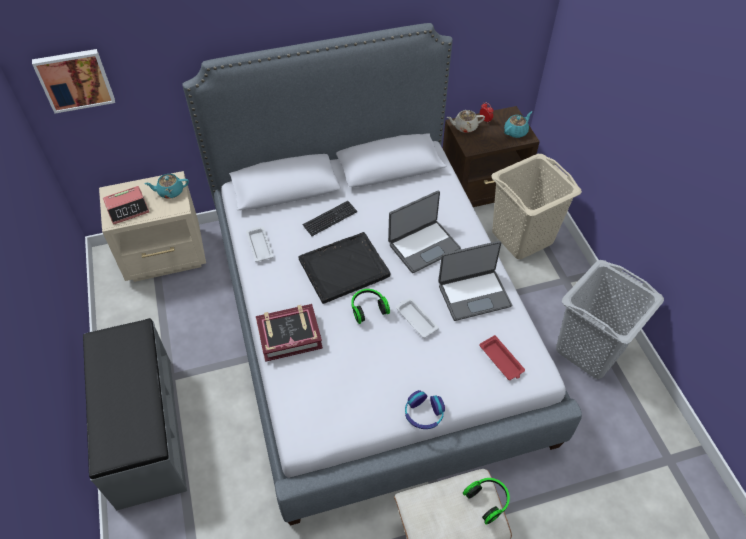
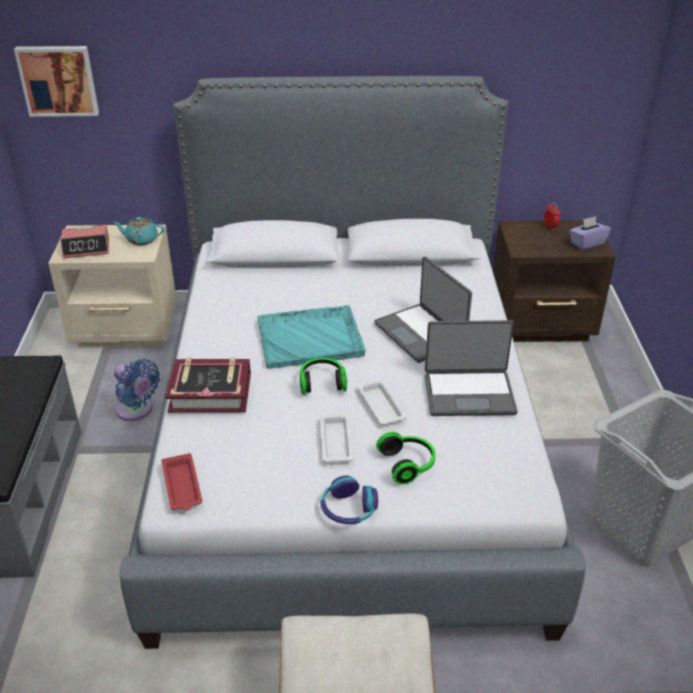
camera: 15 degrees right, 15 degrees down
white tray [246,226,274,262] -> white tray moved to [320,414,353,462]
black tray [298,232,390,304] -> turquoise tray [257,305,366,369]
keyboard [302,201,357,236] -> none
laptop [388,190,461,273] -> laptop turned 75 degrees clockwise [374,257,472,363]
beige teapot [447,110,485,133] -> none
headphones [463,478,510,525] -> headphones moved to [376,432,436,485]
red tray [479,335,525,380] -> red tray moved to [161,453,202,511]
beige laundry basket [491,154,582,259] -> none
turquoise teapot [504,111,532,138] -> purple tissue box [569,216,611,250]
none -> blue fan [114,359,160,421]

